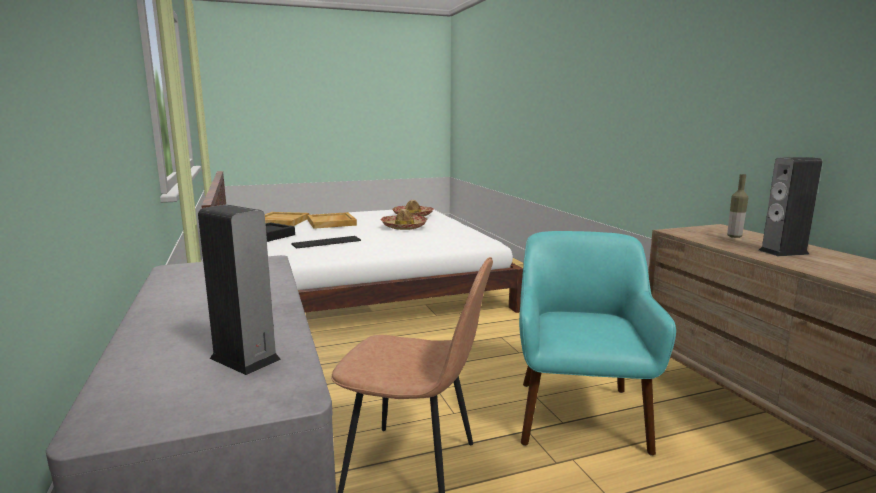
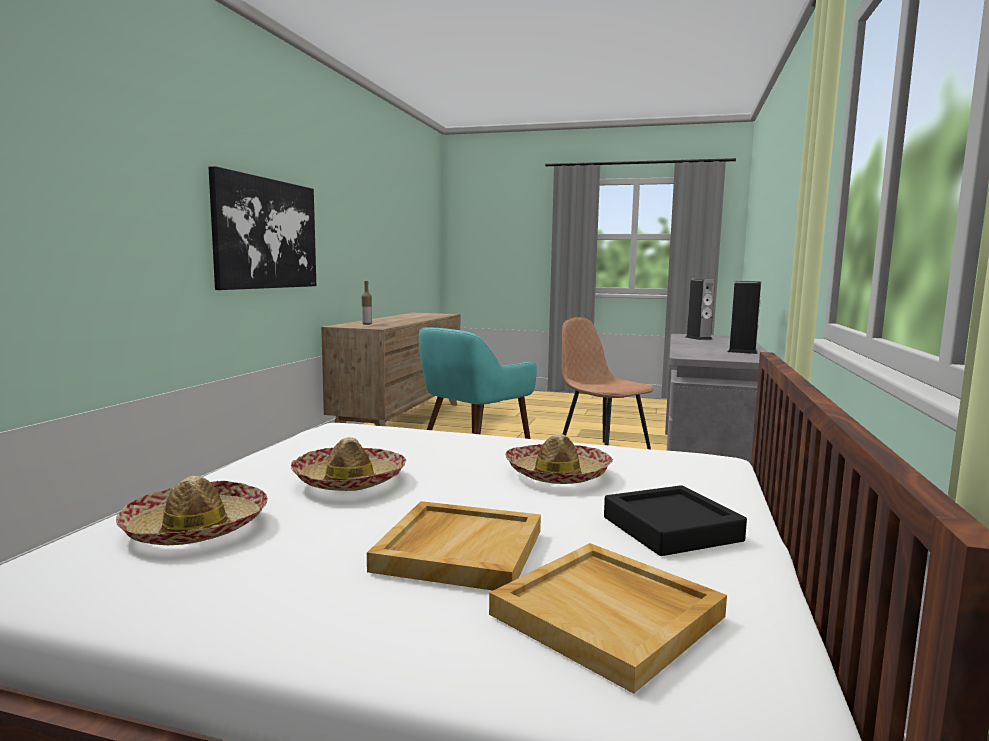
camera: 145 degrees left, 5 degrees down
keyboard [291,236,361,249] -> hat [505,434,613,484]
speaker [759,157,822,256] -> speaker moved to [728,281,761,354]
none -> picture [208,166,316,290]

